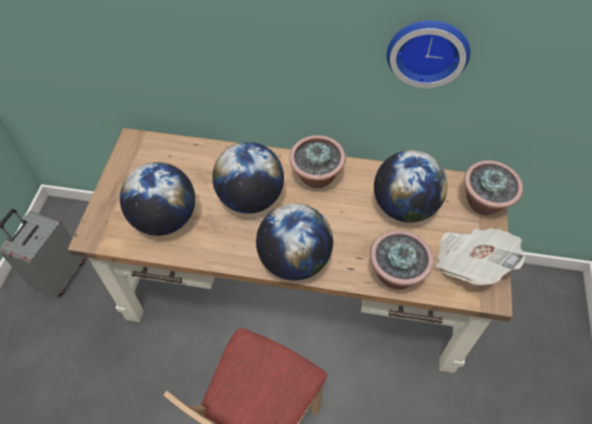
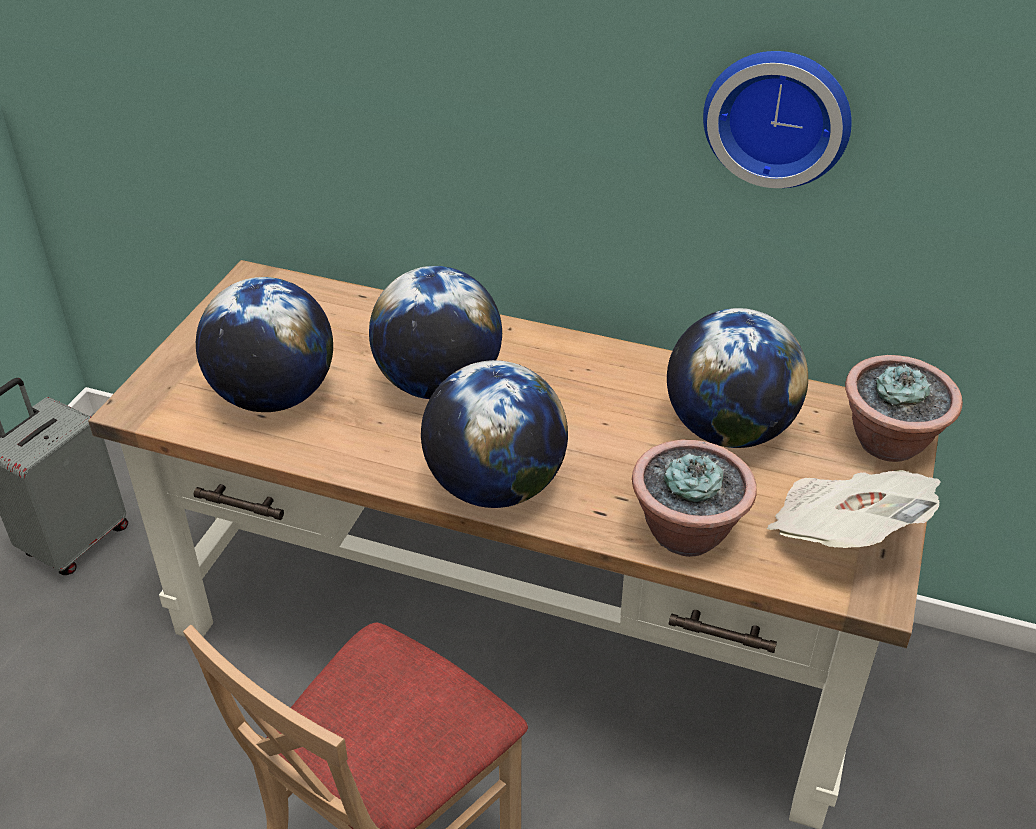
camera: 10 degrees right, 15 degrees down
potted plant [290,135,346,188] -> none

